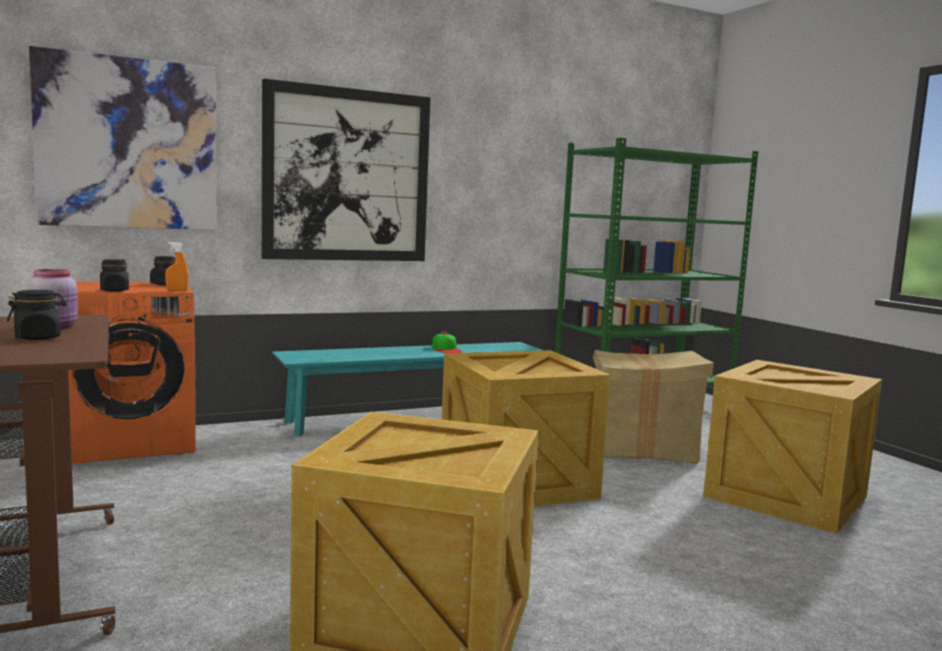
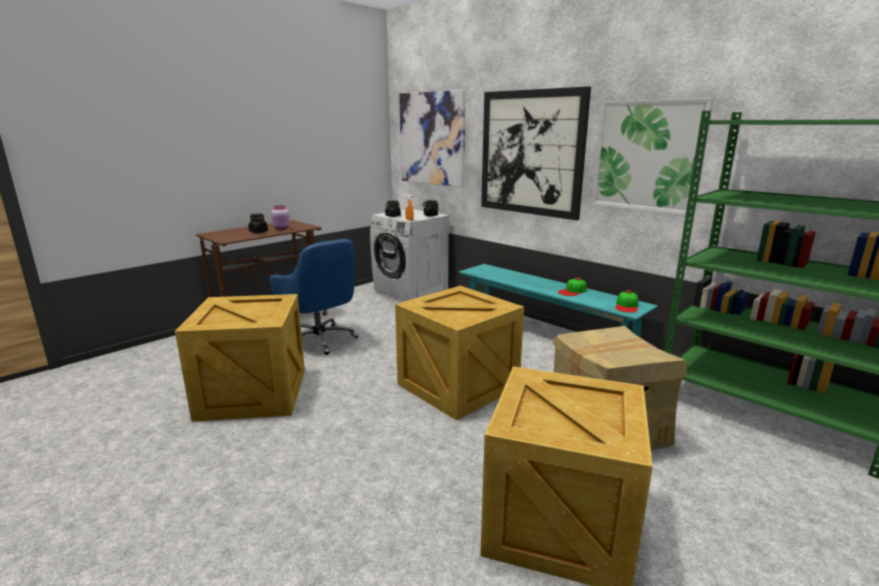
camera: 70 degrees right, 10 degrees up
orange washing machine [69,282,195,464] -> white washing machine [370,209,450,301]
none -> blue office chair [270,239,358,355]
none -> picture [592,98,714,215]
none -> cap [615,290,638,313]

